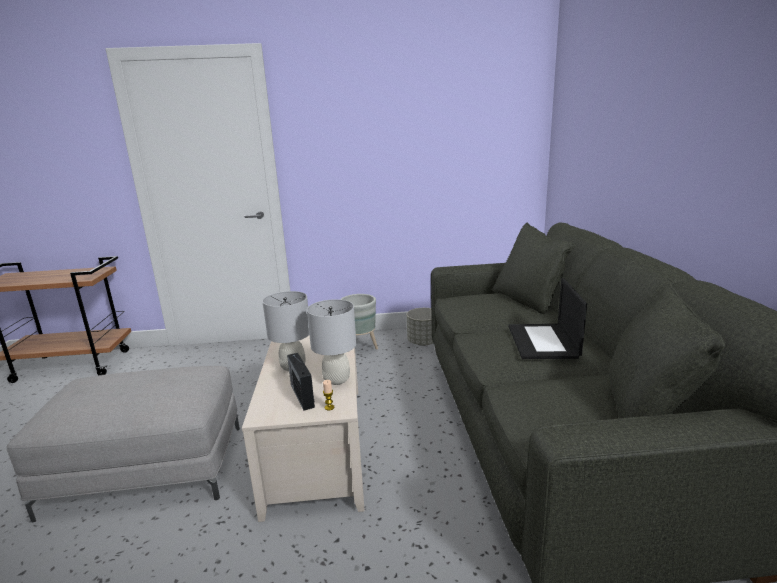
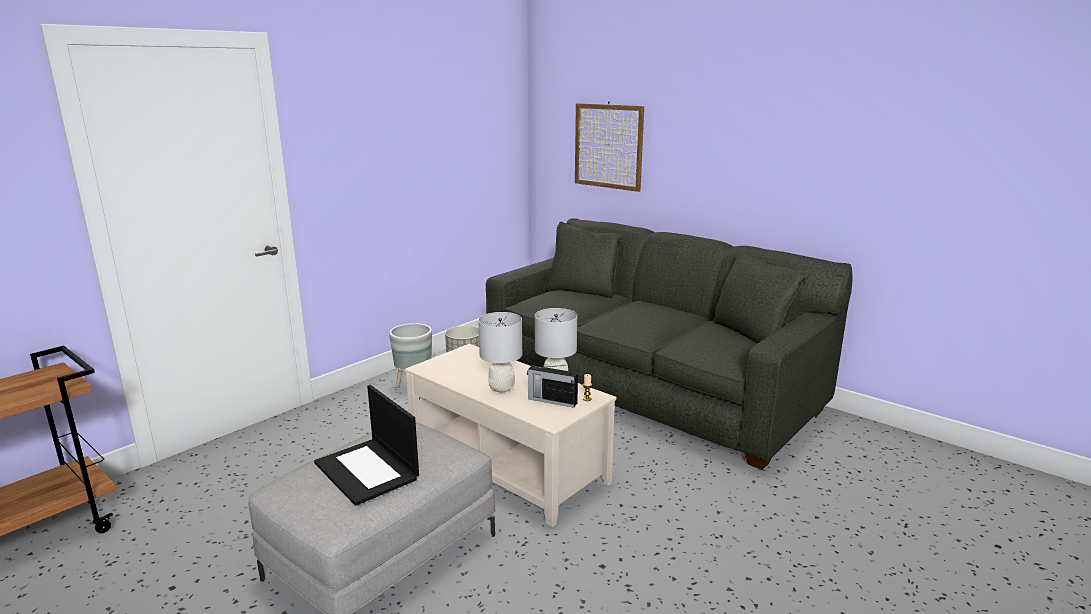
camera: 45 degrees left, 0 degrees up
laptop [508,278,587,359] -> laptop moved to [314,385,419,506]
none -> picture [575,102,644,192]

